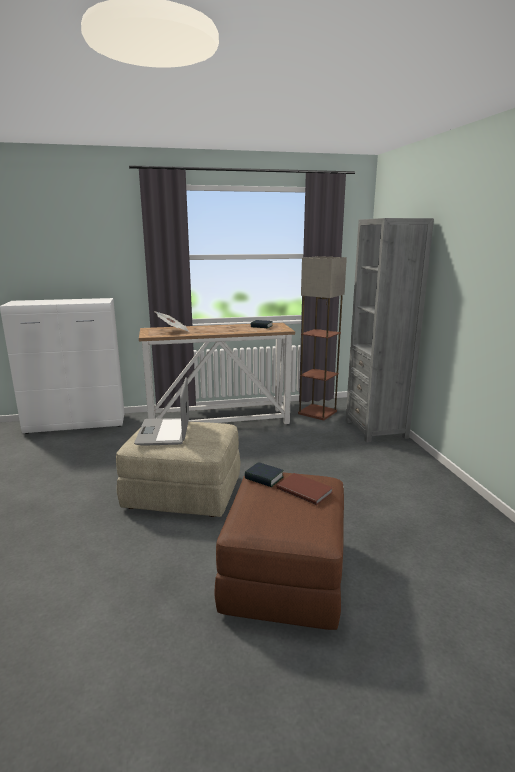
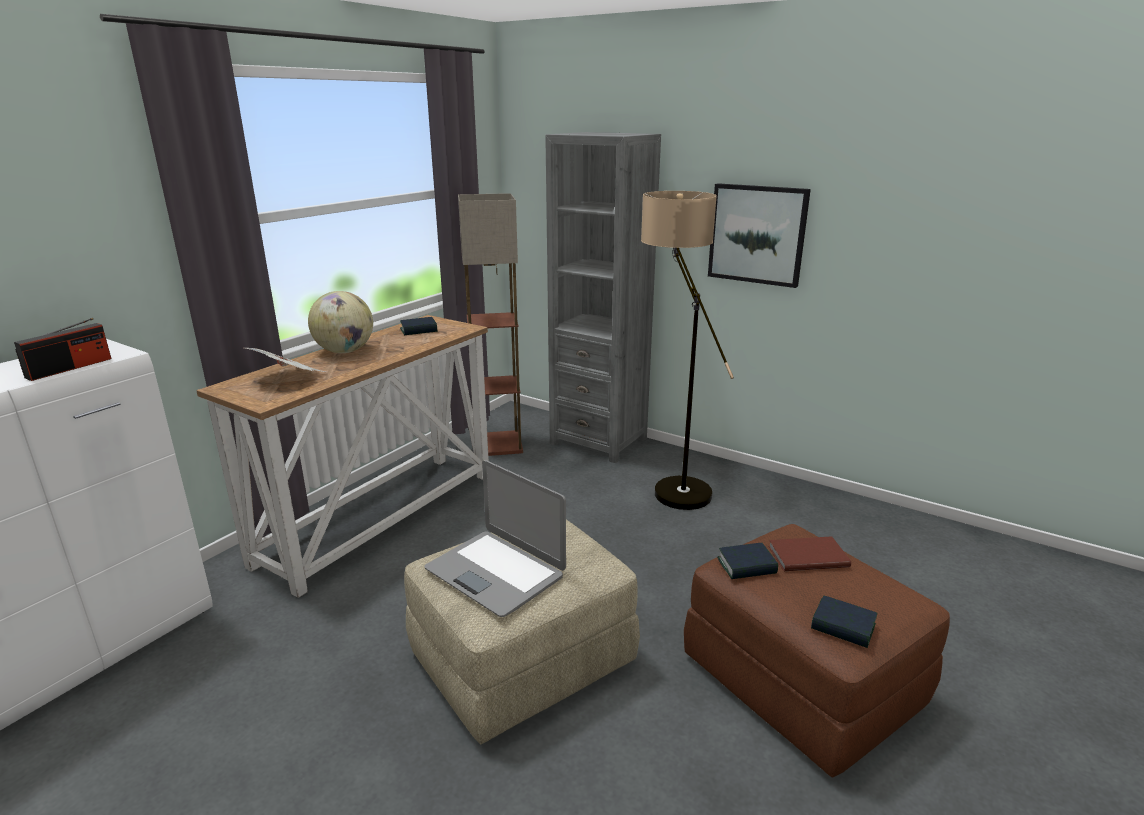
camera: 45 degrees left, 5 degrees up
none -> radio [14,318,112,381]
none -> globe [308,291,373,353]
none -> floor lamp [641,191,734,510]
none -> picture [708,183,811,288]
none -> book [811,596,877,648]

